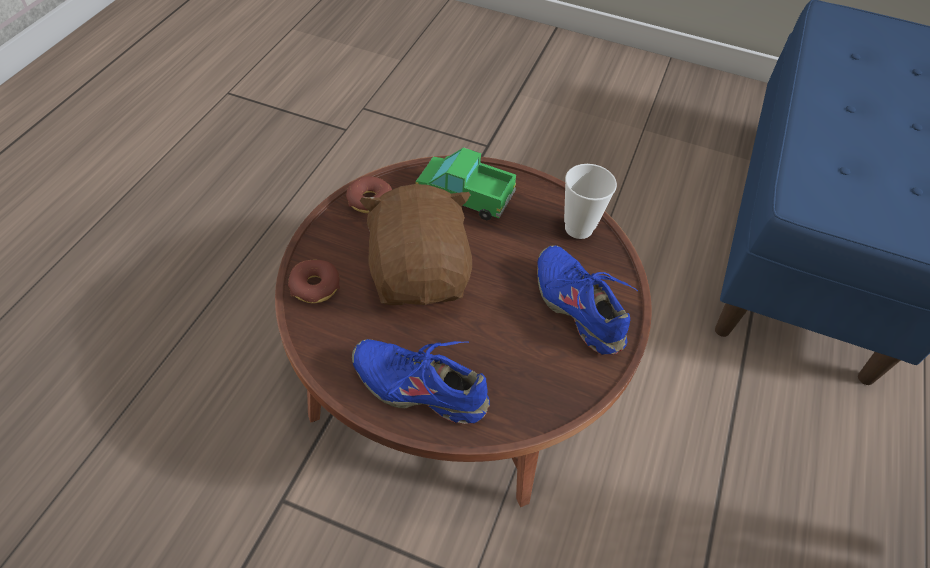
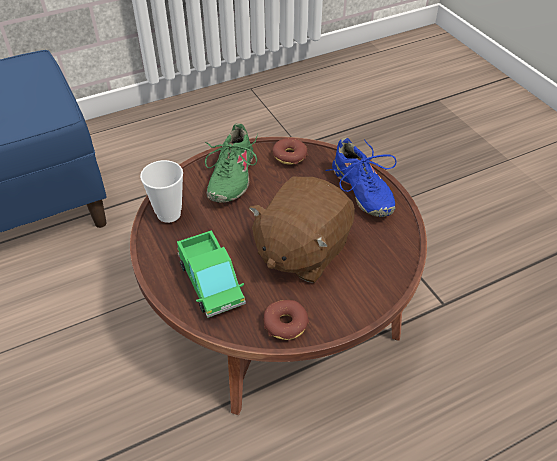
camera: 135 degrees left, 5 degrees down
donut [288,260,340,303] -> donut moved to [272,138,308,165]
blue shoe [537,245,638,355] -> green shoe [205,123,258,203]

